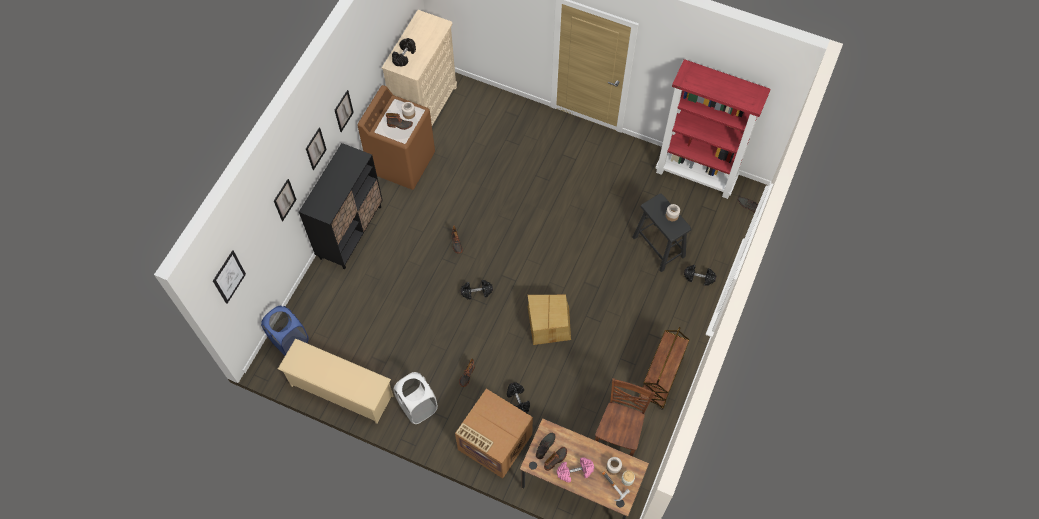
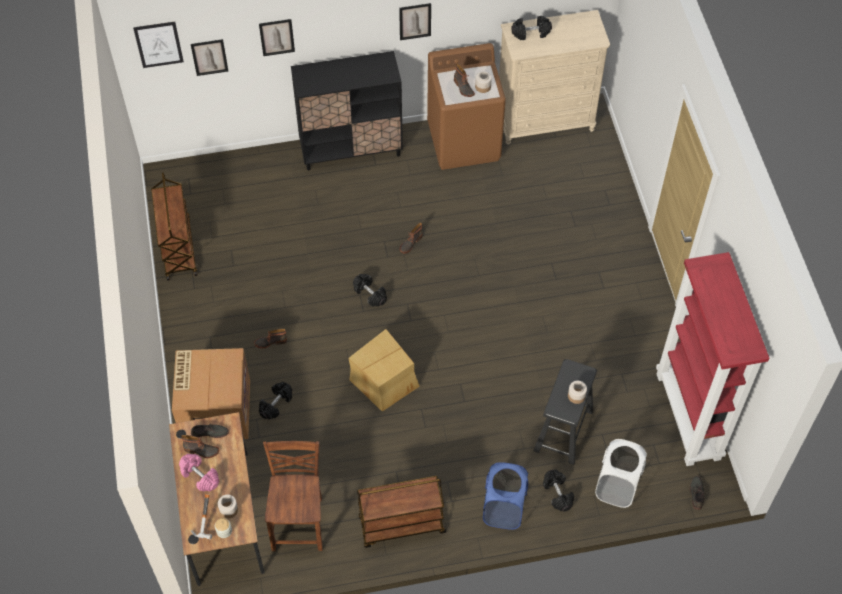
camera: 55 degrees right, 5 degrees down
blue laundry basket [261,306,309,356] -> blue laundry basket moved to [483,462,529,530]
beige shoe rack [278,338,393,424] -> brown cart [151,172,198,281]
picture [306,128,327,170] -> picture moved to [191,39,228,76]
white laundry basket [393,372,438,424] -> white laundry basket moved to [595,439,647,508]
brown chair [595,378,655,456] -> brown chair turned 75 degrees counterclockwise [263,441,323,551]

